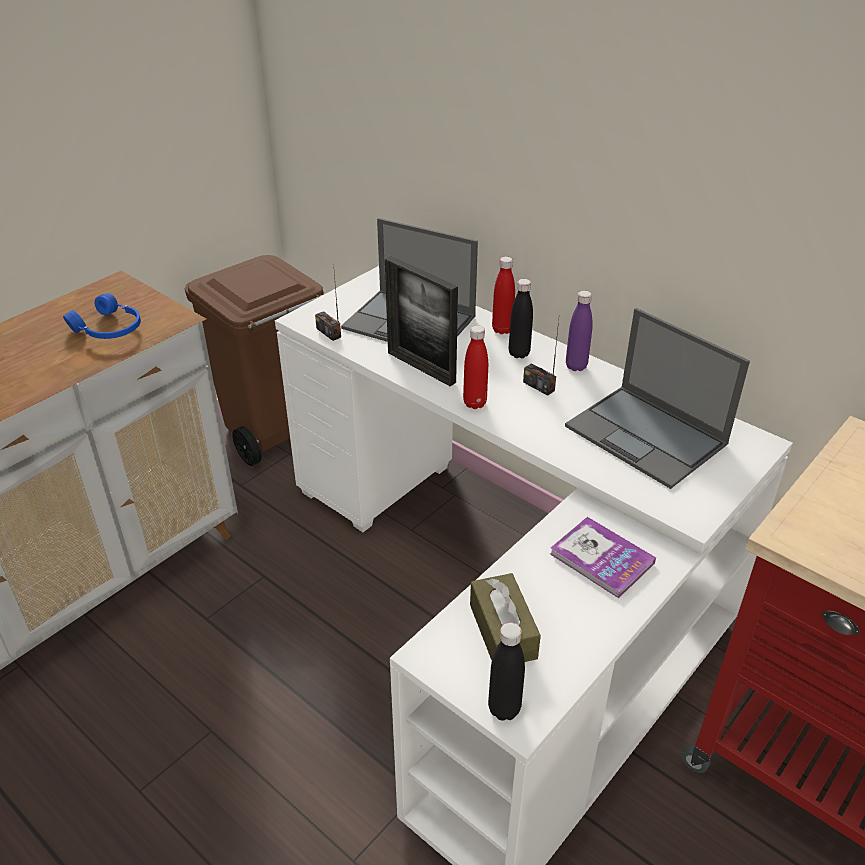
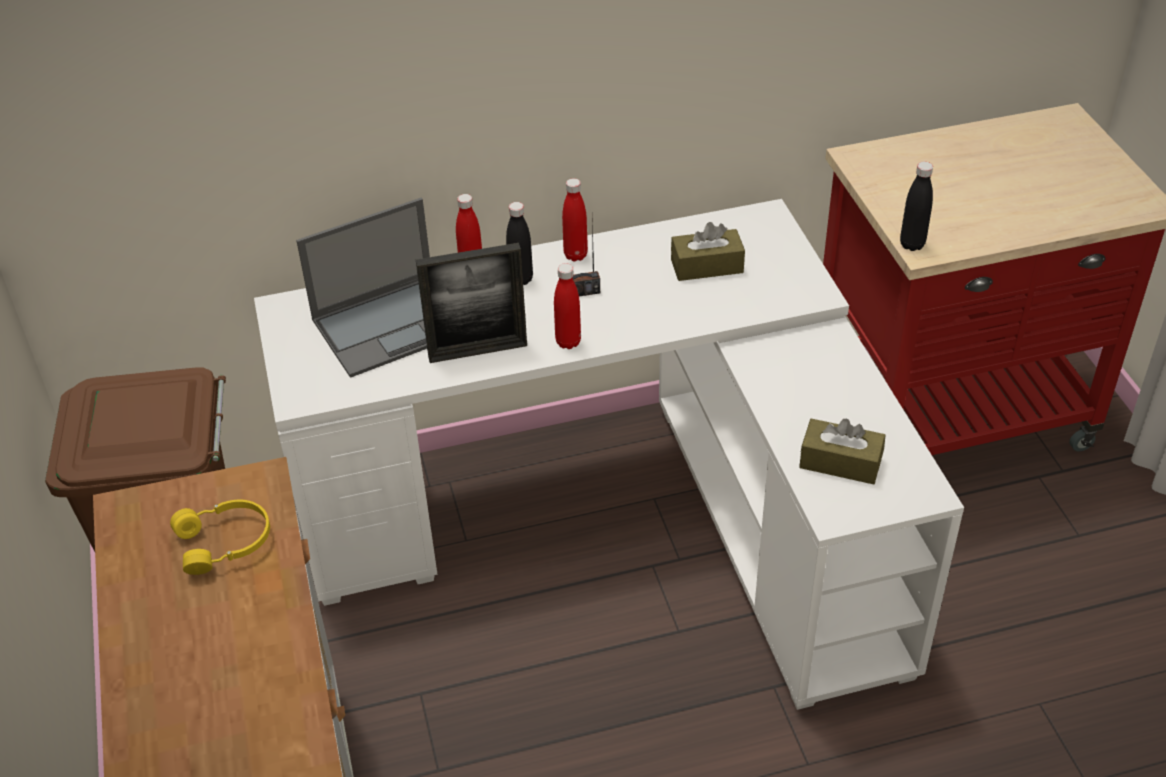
camera: 55 degrees left, 5 degrees up
blue headphones [63,293,141,339] -> yellow headphones [170,500,270,575]
radio [315,274,341,341] -> none
black bottle [488,622,525,721] -> black bottle moved to [900,162,933,251]
book [550,517,656,598] -> none
laptop [565,308,750,489] -> brown tissue box [671,222,745,281]
purple bottle [566,291,593,371] -> red bottle [562,178,588,261]

